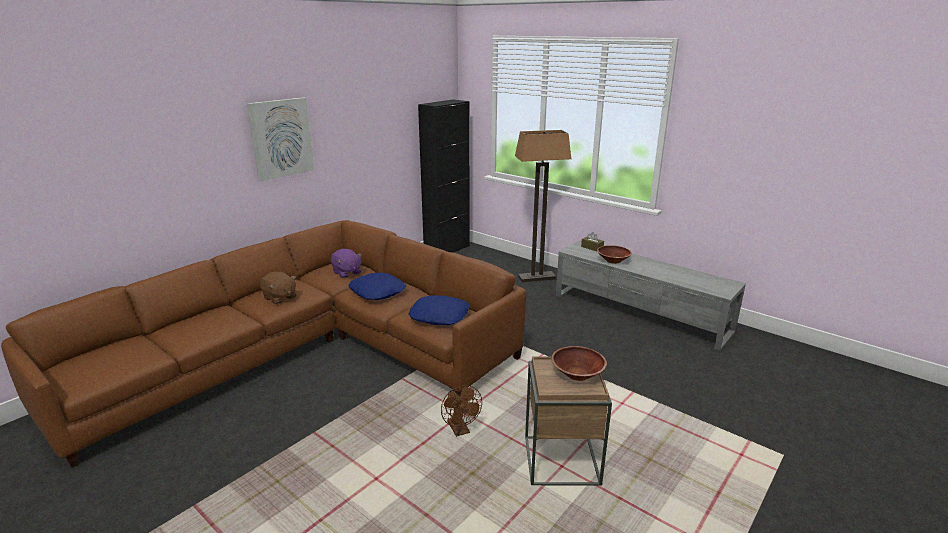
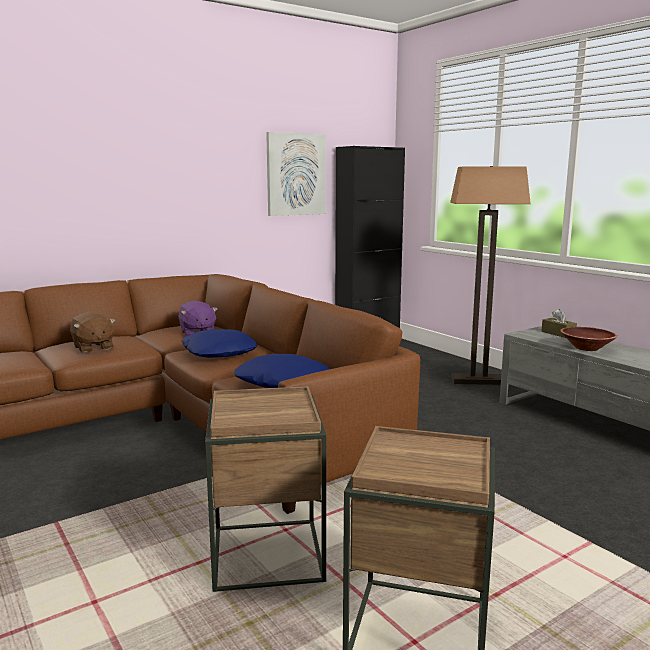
camera: 15 degrees right, 10 degrees down
picture [247,97,314,181] -> picture moved to [266,132,326,216]
brown fan [441,385,482,437] -> brown side table [205,386,326,592]
brown bowl [551,346,607,381] -> none

